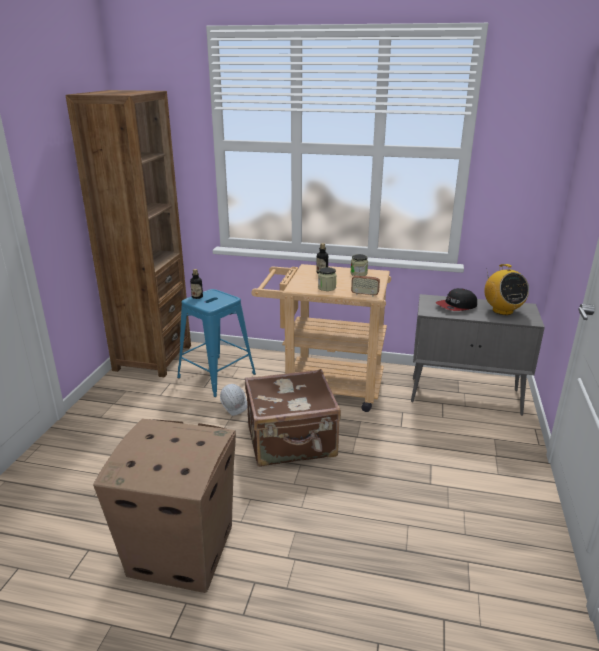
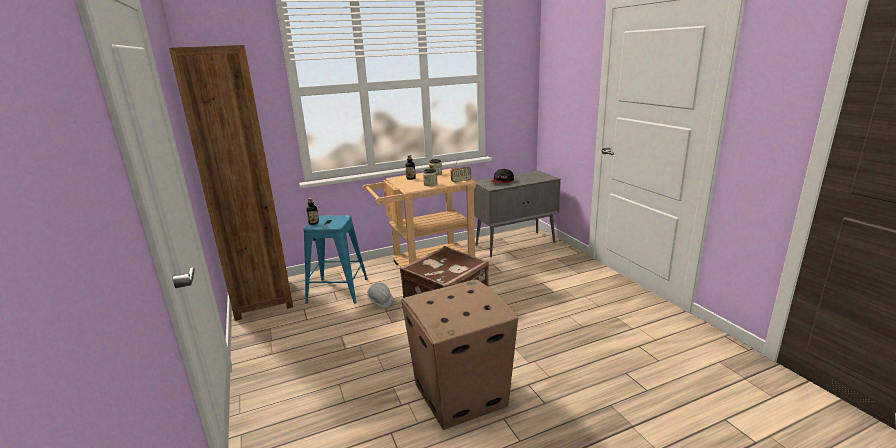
camera: 35 degrees left, 5 degrees down
radio [484,264,529,315] -> none

